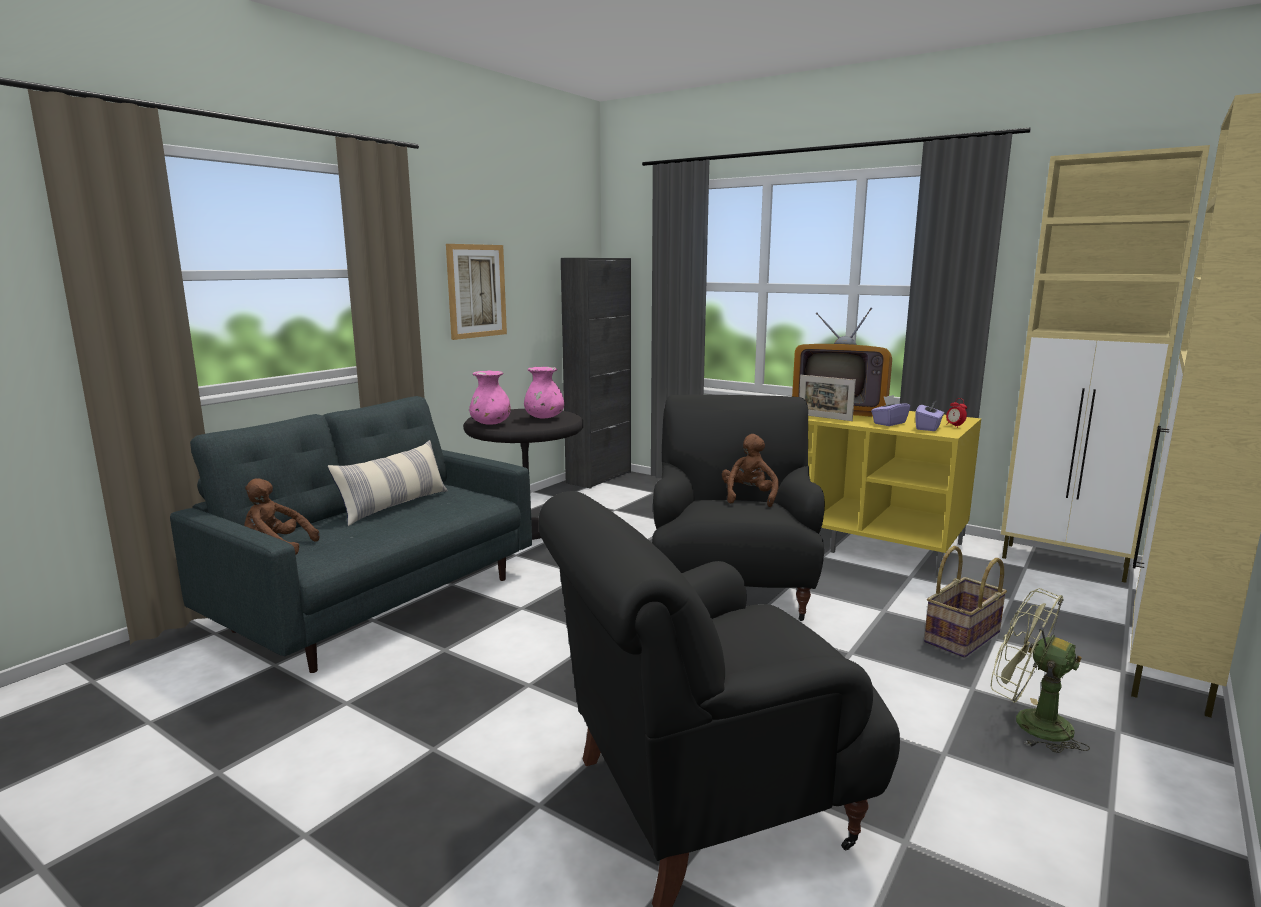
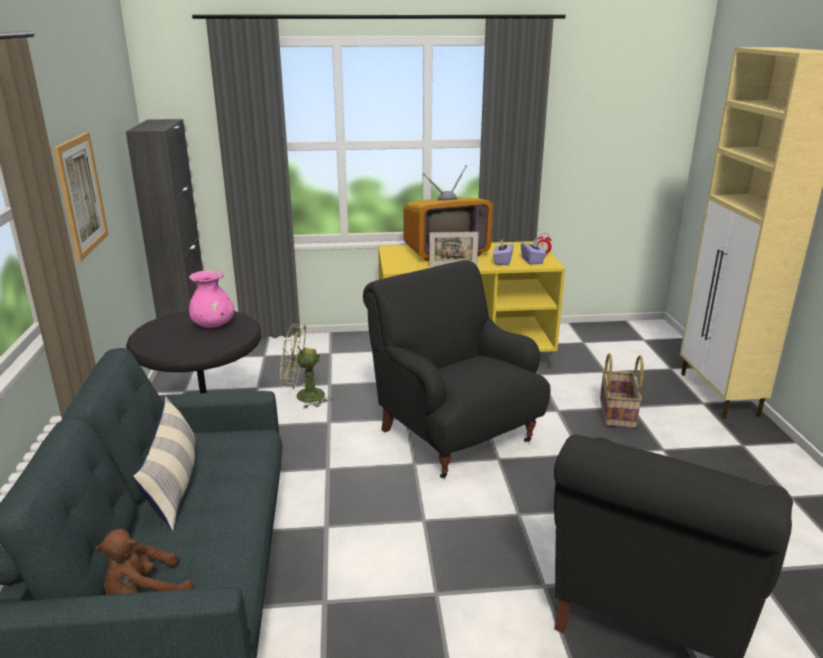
camera: 40 degrees left, 10 degrees up
pink vase [469,370,511,425] -> none
brown plush toy [722,434,779,507] -> none
green fan [991,588,1090,753] -> green fan moved to [280,324,332,409]
beige cabinet [1001,145,1210,583] -> none

